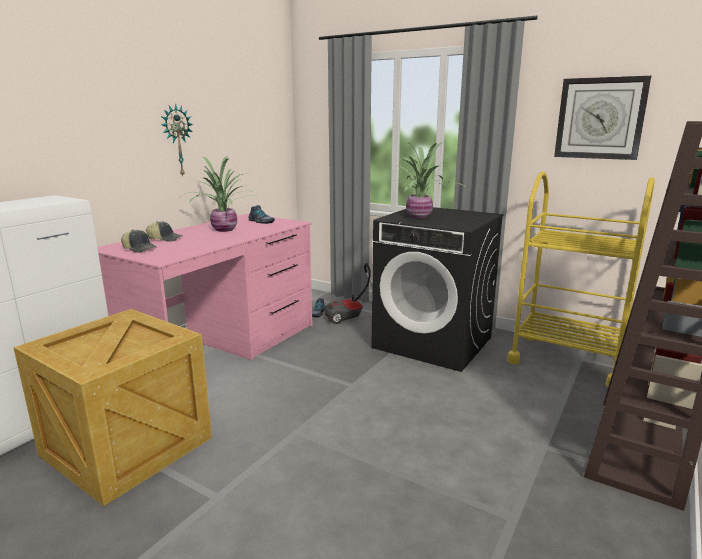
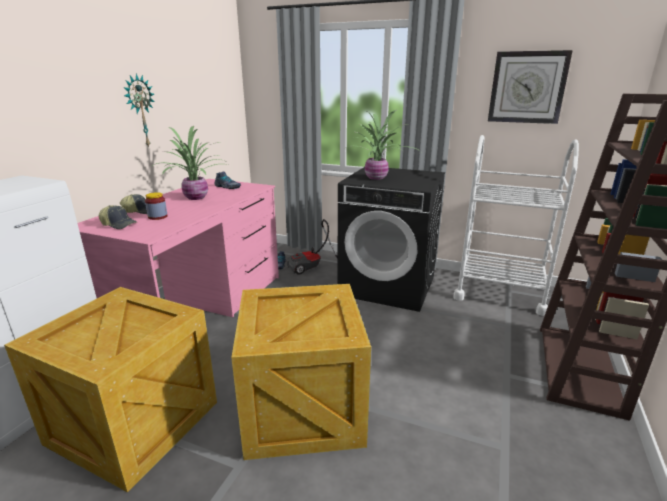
camera: 10 degrees left, 5 degrees up
yellow cart [507,171,655,387] -> white cart [453,135,579,316]
none -> jar [145,192,168,220]
none -> crate [231,284,371,460]

